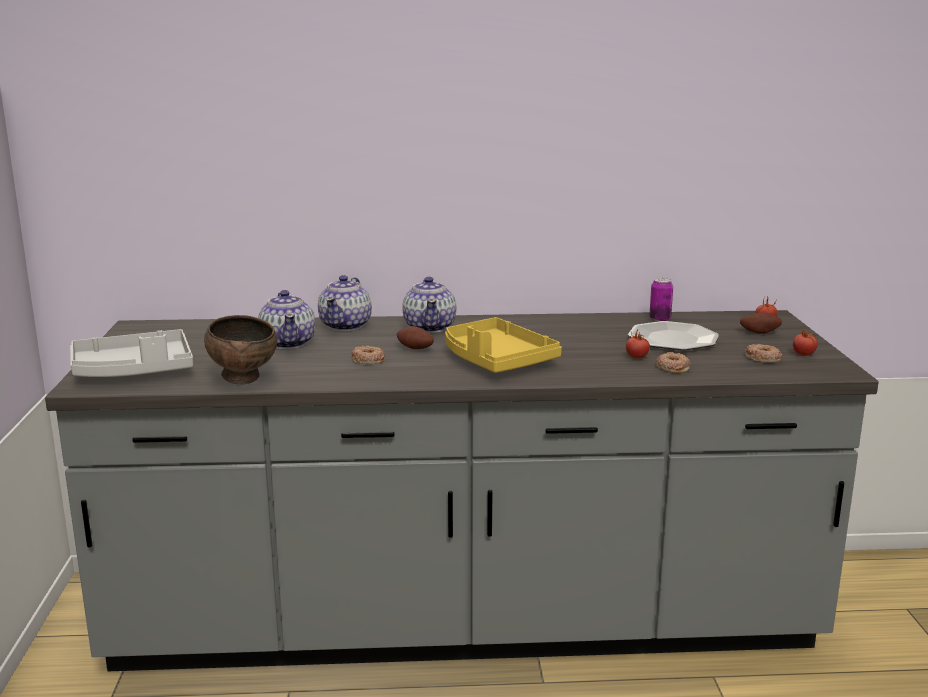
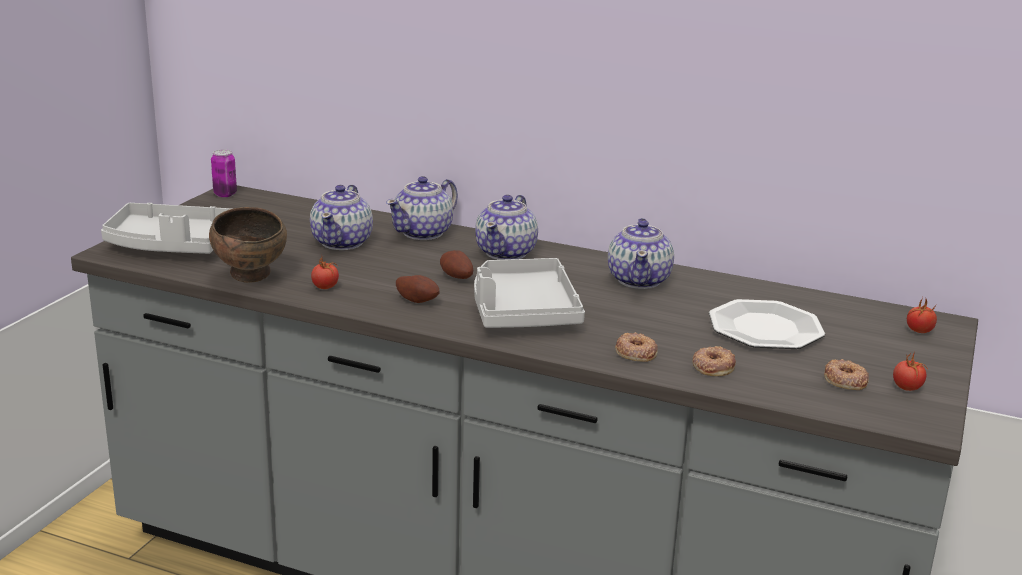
camera: 25 degrees right, 5 degrees up
donut [351,345,385,364] -> donut moved to [615,332,658,362]
yellow tray [445,317,562,373] -> grey tray [474,258,585,328]
tomato [626,330,650,359] -> tomato moved to [311,255,339,289]
can [649,278,673,321] -> can moved to [211,150,237,197]
potato [740,312,782,334] -> potato moved to [396,275,439,303]
none -> teapot [608,218,674,289]

